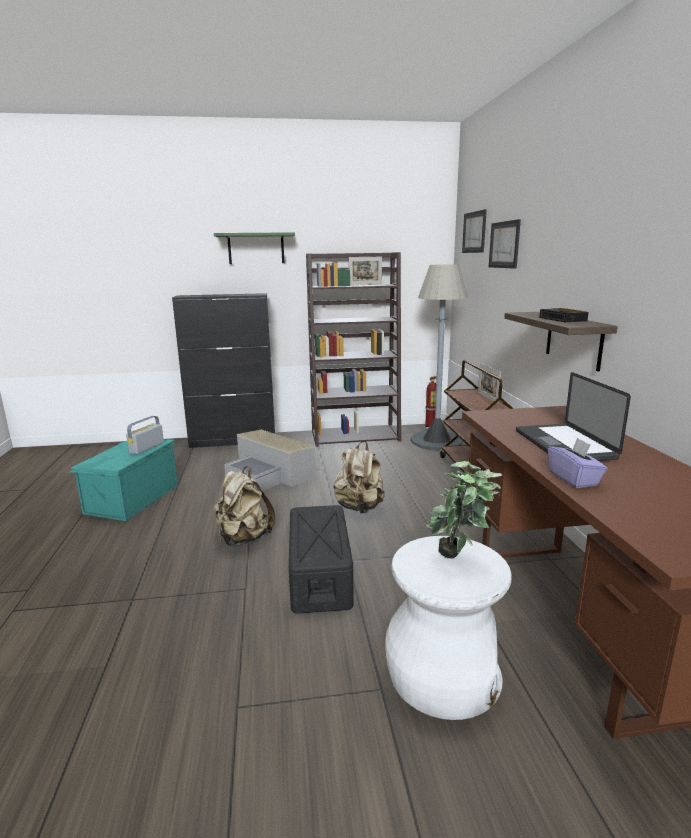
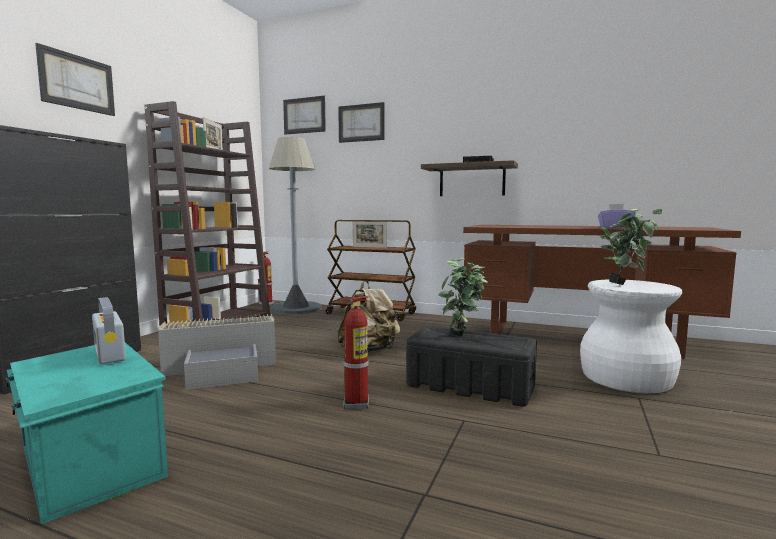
camera: 60 degrees left, 10 degrees down
beige backpack [213,466,276,546] -> fire extinguisher [343,296,370,409]
green shelf [214,232,295,264] -> picture [35,43,115,116]
laptop [516,372,631,461] -> none
none -> potted plant [438,258,487,336]

